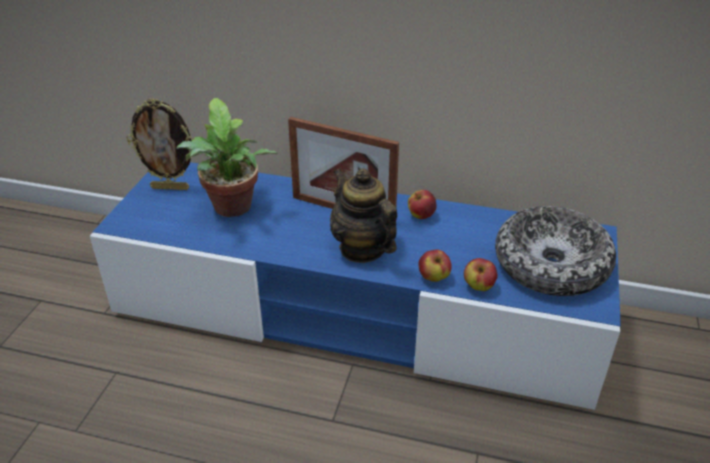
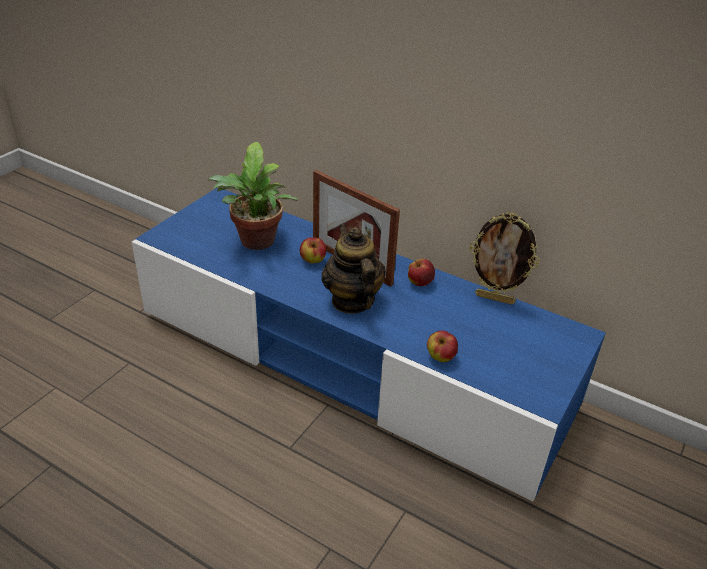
camera: 15 degrees right, 0 degrees up
picture frame [127,98,193,190] -> picture frame moved to [469,212,540,305]
apple [418,249,452,282] -> apple moved to [300,237,326,264]
bowl [495,206,616,296] -> none

